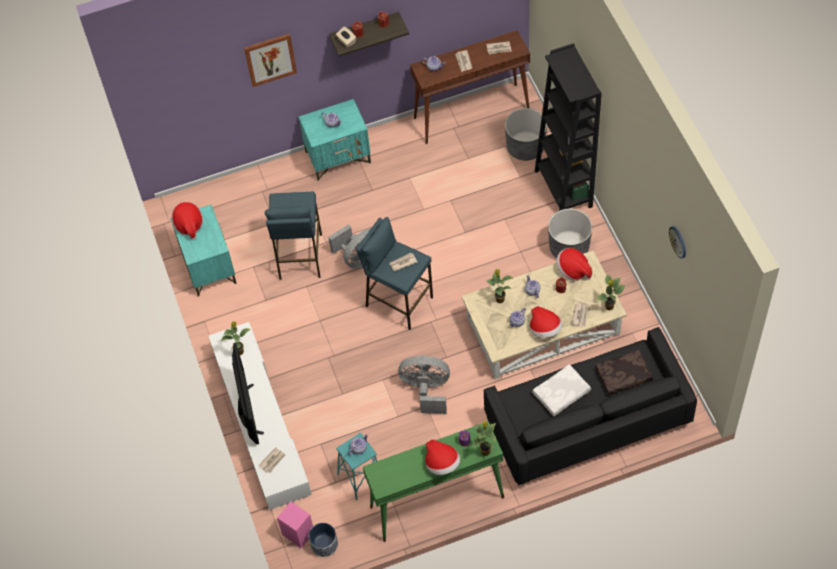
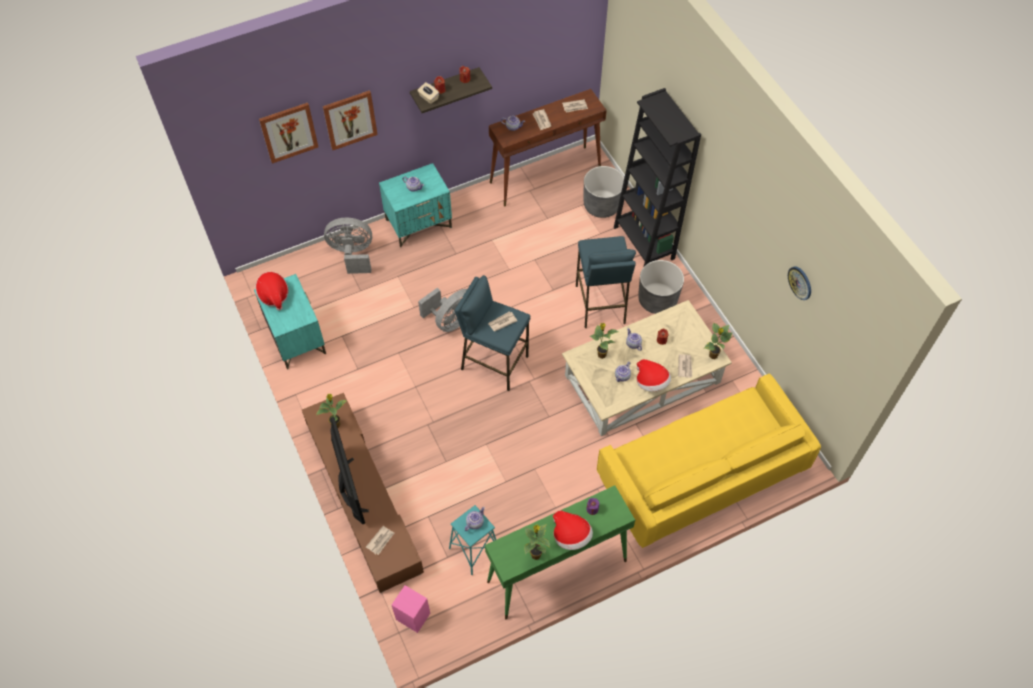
camera: 10 degrees left, 0 degrees up
white tv stand [209,322,312,510] -> brown tv stand [302,393,424,593]
blue stool [265,192,322,280] -> blue stool moved to [576,236,636,328]
planter [309,523,338,557] -> none
grey fan [398,356,450,414] -> grey fan moved to [324,218,372,274]
potted plant [474,421,496,456] -> potted plant moved to [524,524,550,560]
black sofa [484,327,697,485] -> yellow sofa [597,373,821,548]
white pillow [532,364,591,416] -> none
hat [556,248,592,281] -> none
brown pillow [595,350,653,395] -> none
none -> picture [259,103,318,164]

